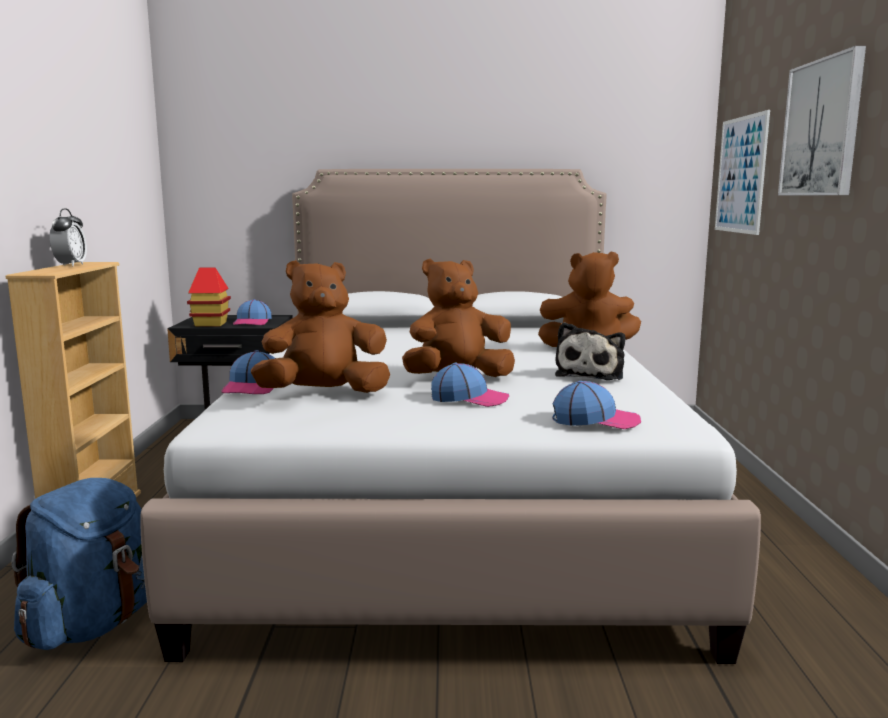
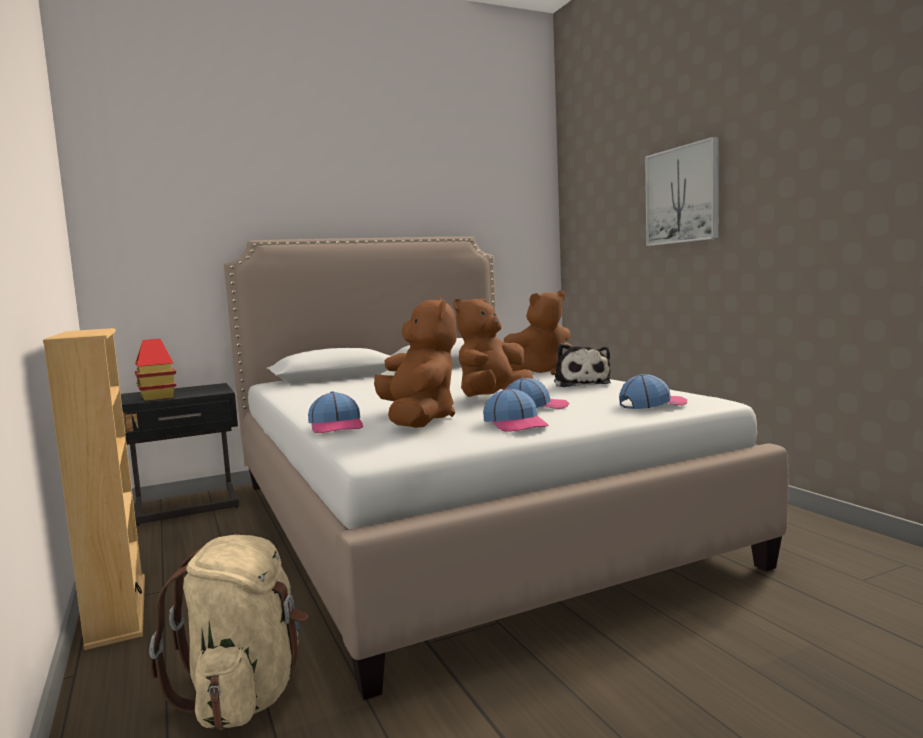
camera: 25 degrees left, 5 degrees down
blue backpack [11,478,147,650] -> beige backpack [149,535,308,730]
alarm clock [50,208,87,266] -> none
cap [233,299,272,325] -> cap moved to [483,388,549,432]
brown plush toy [251,260,390,393] -> brown plush toy turned 120 degrees clockwise [374,297,457,428]
picture [715,110,770,235] -> none

